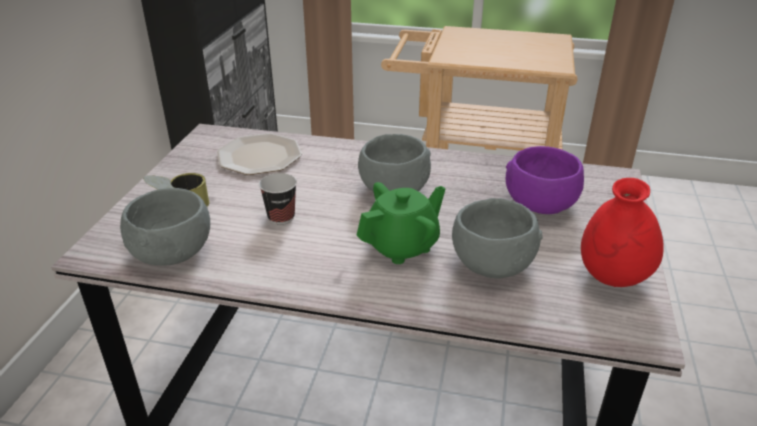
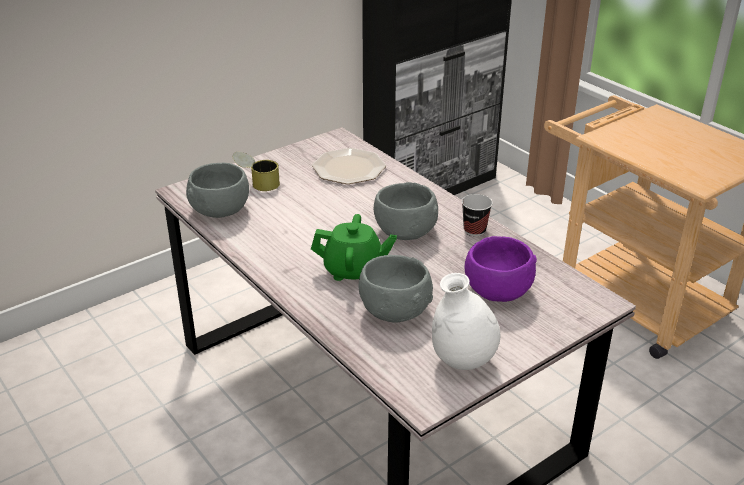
camera: 40 degrees right, 0 degrees up
cup [259,173,297,224] -> cup moved to [462,194,493,236]
red vase [581,178,664,287] -> white vase [432,273,500,370]

